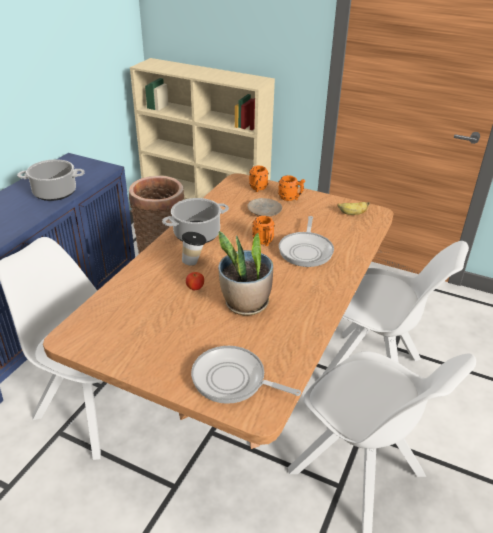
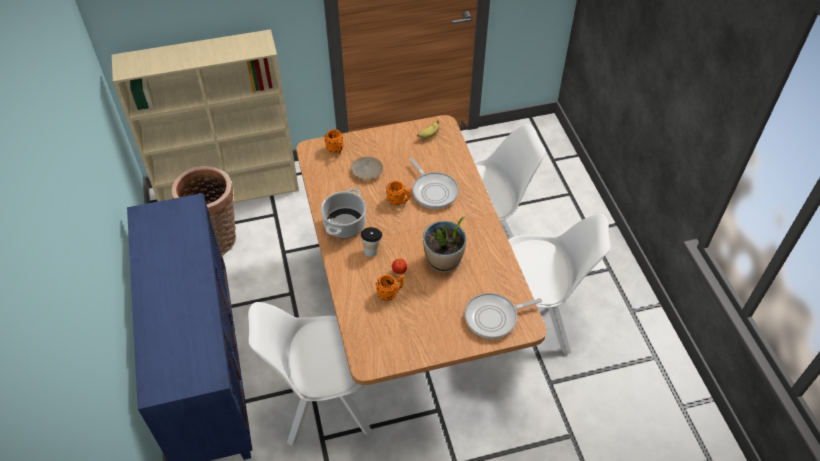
camera: 40 degrees left, 15 degrees up
cooking pot [17,159,85,201] -> none
orange mug [278,175,305,201] -> orange mug moved to [376,275,404,301]

